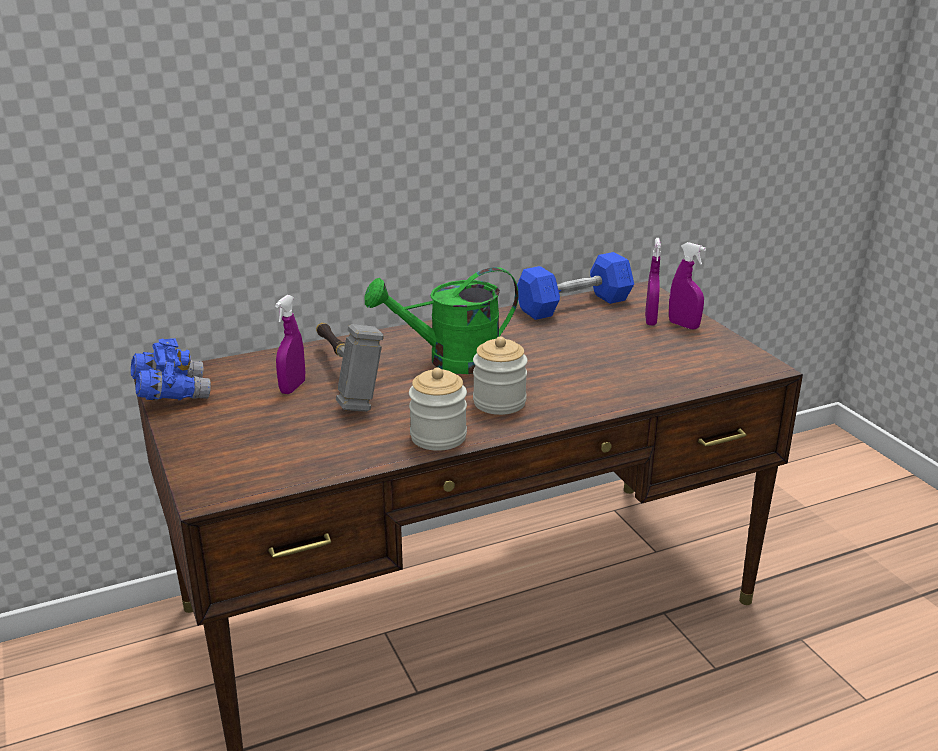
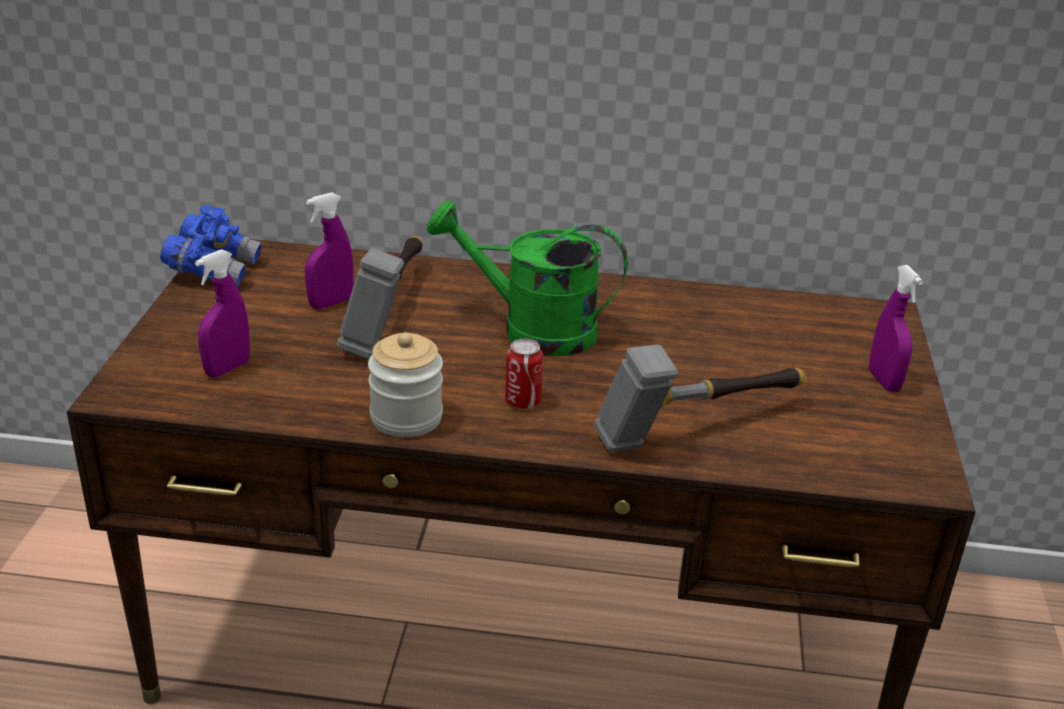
camera: 30 degrees right, 5 degrees up
jar [473,336,528,415] -> can [505,339,543,409]
blue dumbbell [517,252,634,320] -> none
purple spray bottle [645,238,661,325] -> purple spray bottle moved to [195,249,250,377]
none -> hammer [593,345,806,452]

